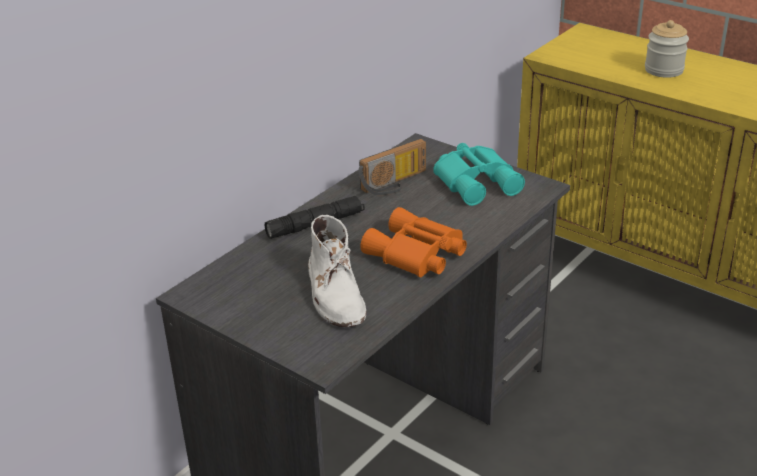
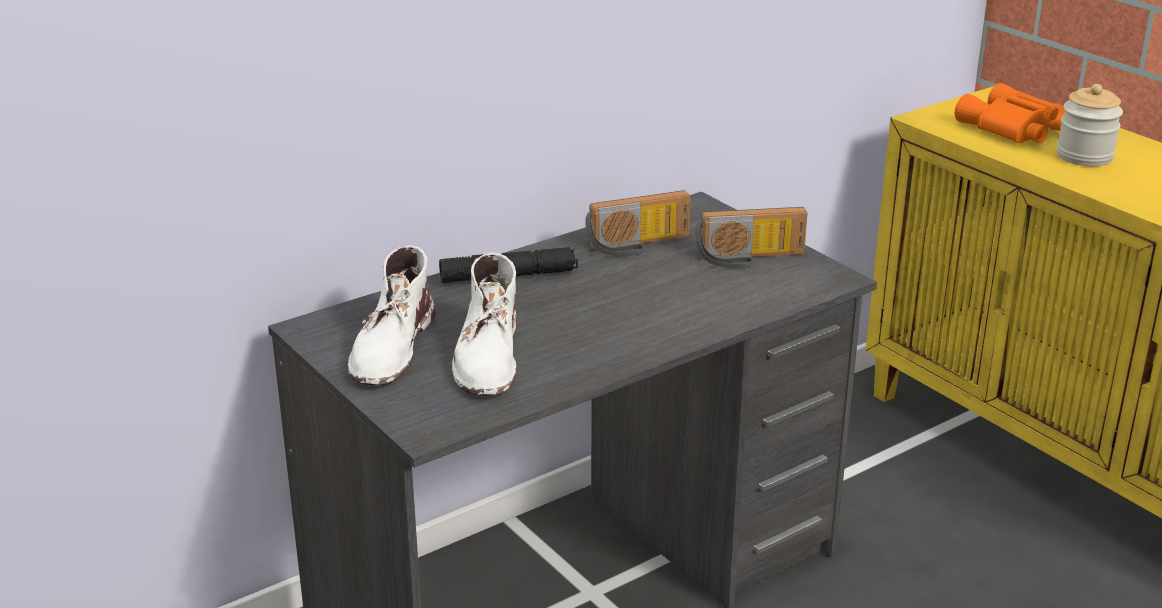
camera: 15 degrees right, 5 degrees down
orange binoculars [360,207,467,277] -> orange binoculars moved to [955,83,1065,143]
turquoise binoculars [433,143,525,206] -> radio [695,207,807,268]
none -> white boot [348,245,435,385]

